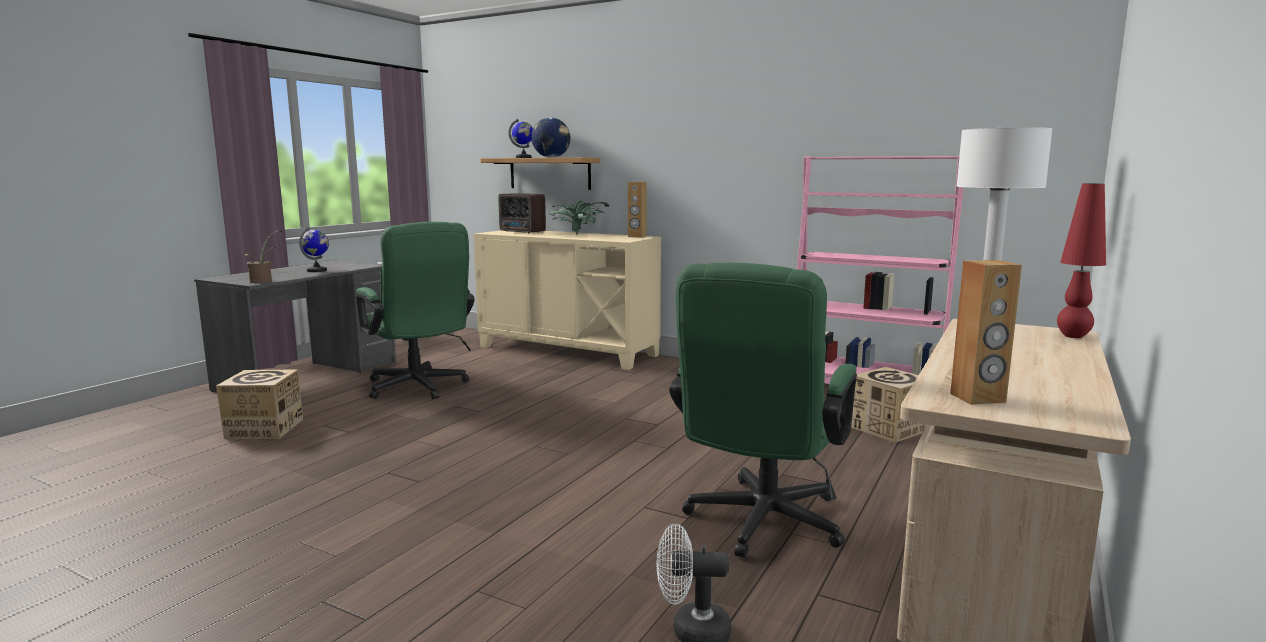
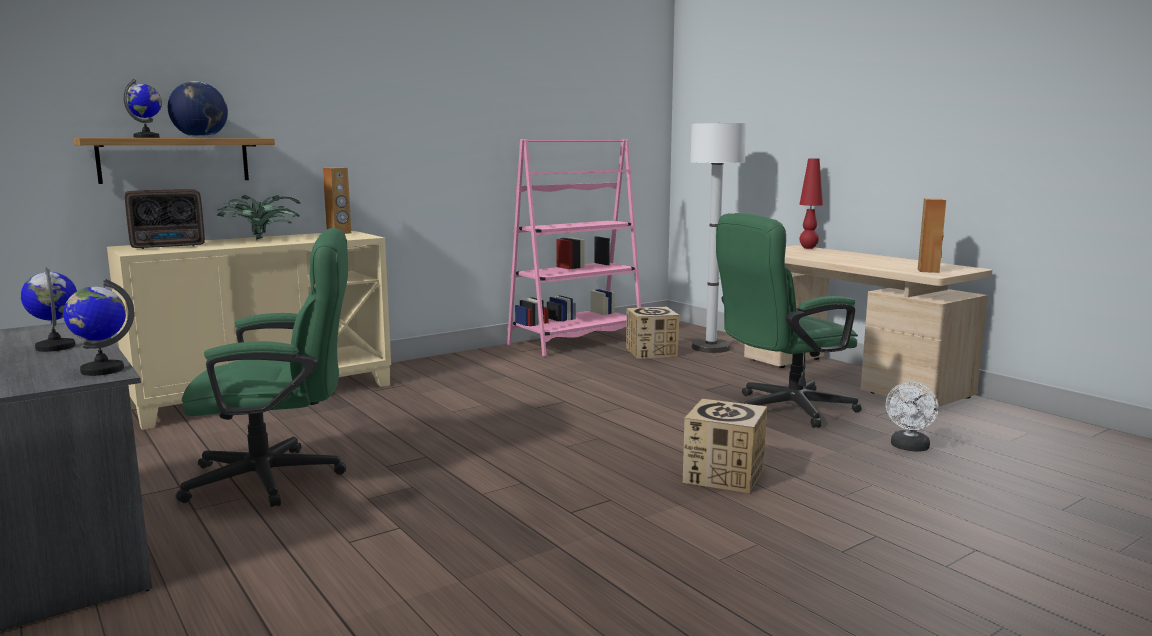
camera: 65 degrees left, 0 degrees up
cardboard box [216,369,303,439] -> cardboard box moved to [683,399,767,493]
potted plant [245,231,282,283] -> globe [63,279,134,376]
green office chair [669,263,857,558] -> green office chair turned 105 degrees clockwise [716,213,862,428]

